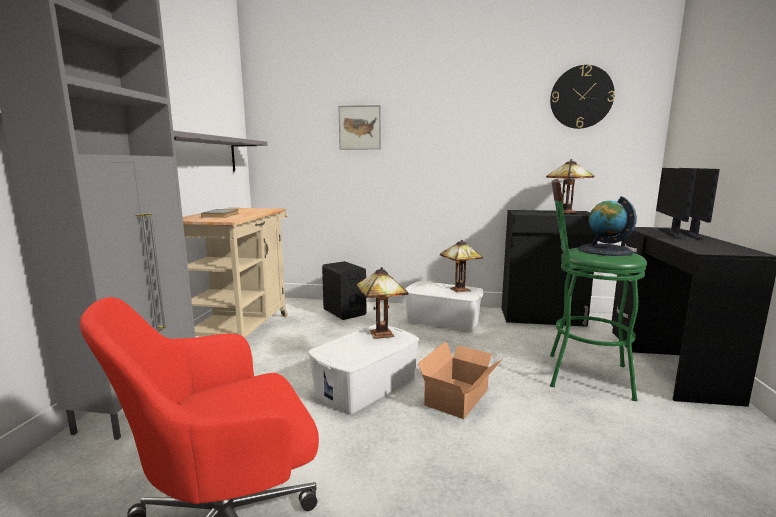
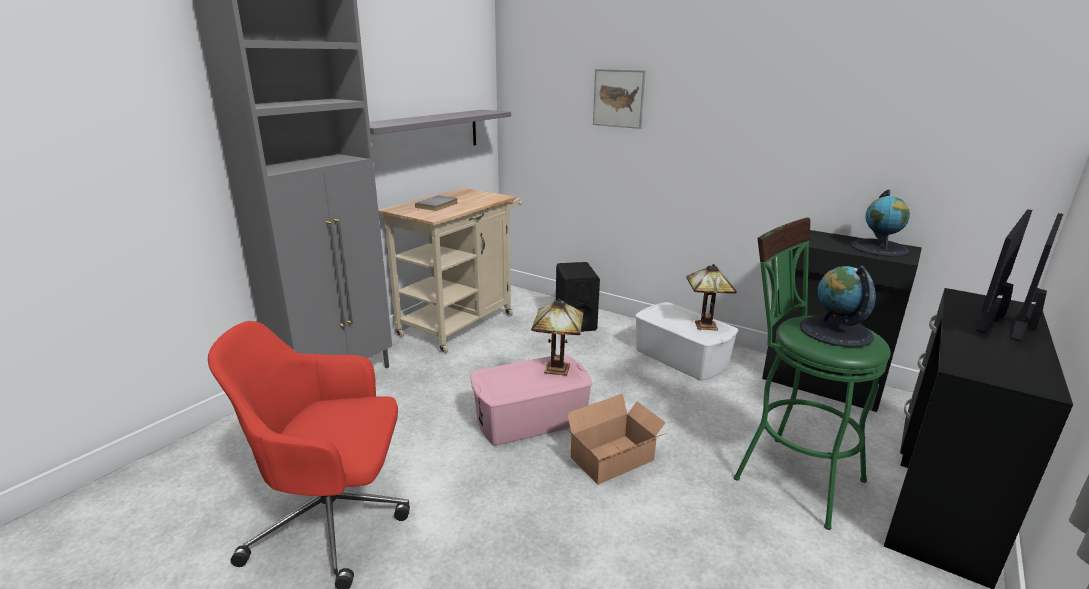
camera: 25 degrees right, 10 degrees up
white storage box [308,324,419,415] -> pink storage box [470,354,592,446]
table lamp [546,159,594,214] -> globe [850,189,910,257]
wall clock [550,65,615,129] -> none

